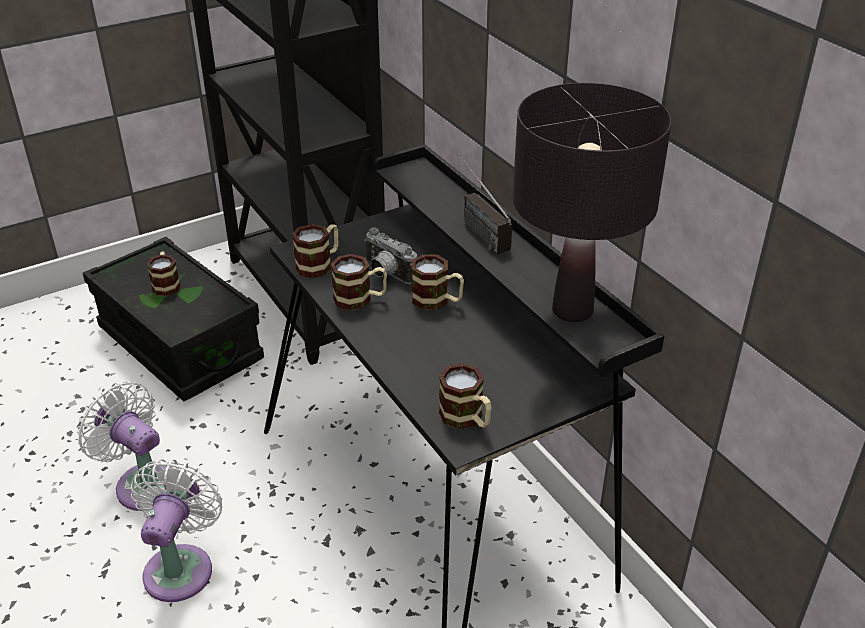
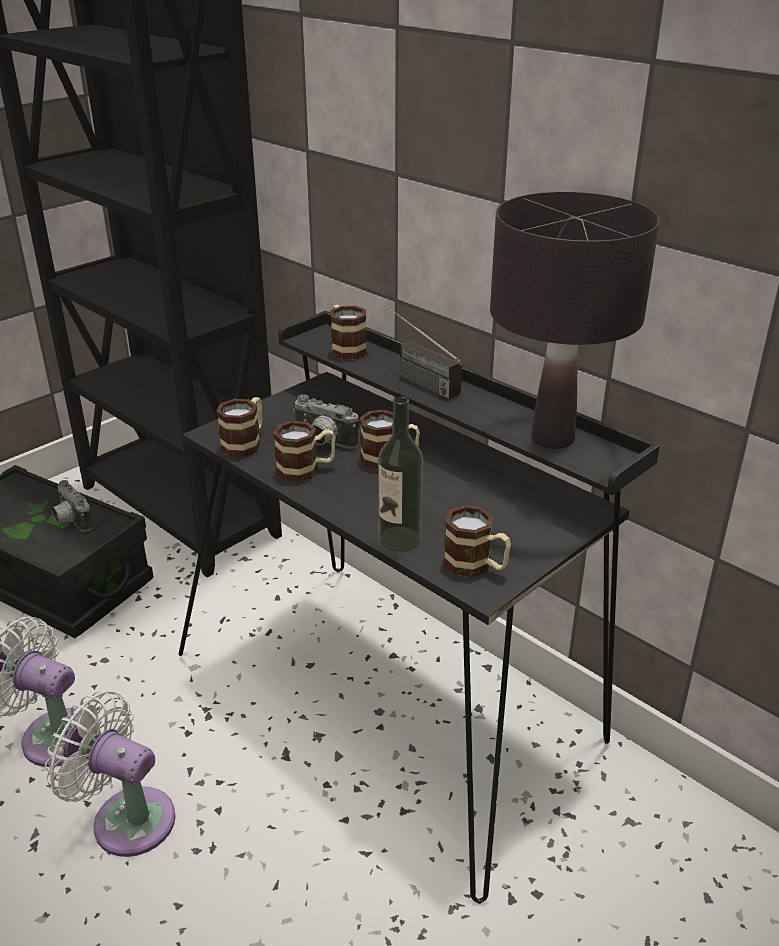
camera: 15 degrees left, 5 degrees down
white fan [131,459,222,602] -> white fan turned 60 degrees counterclockwise [45,691,176,857]
mug [147,251,181,296] -> mug moved to [330,305,367,360]
none -> camera [52,480,93,532]
none -> bottle [378,397,423,552]

